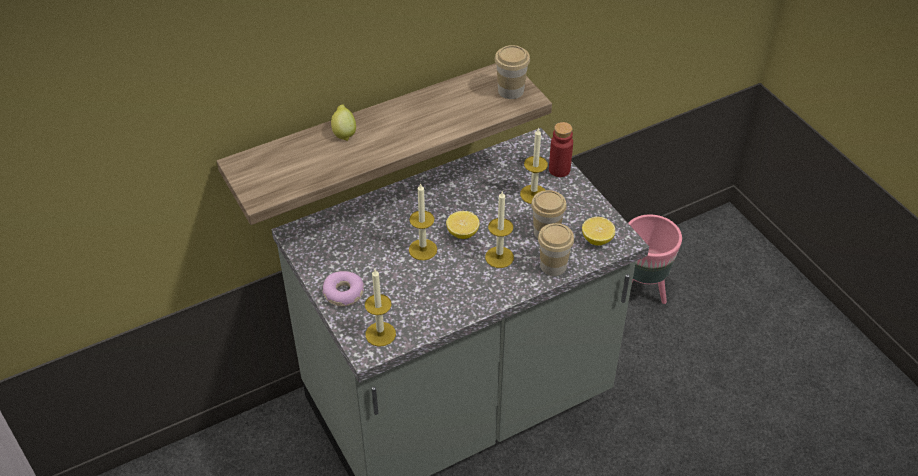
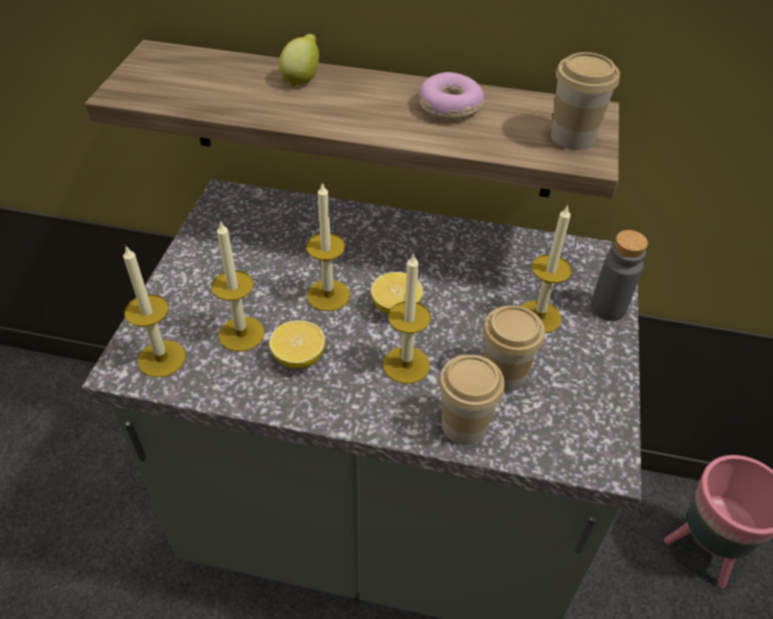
camera: 40 degrees right, 0 degrees up
donut [323,271,364,306] -> donut moved to [419,72,485,120]
red bottle [549,122,573,177] -> grey bottle [591,230,648,321]
lemon [582,217,615,246] -> lemon moved to [269,320,325,369]
none -> candle [211,220,264,352]

